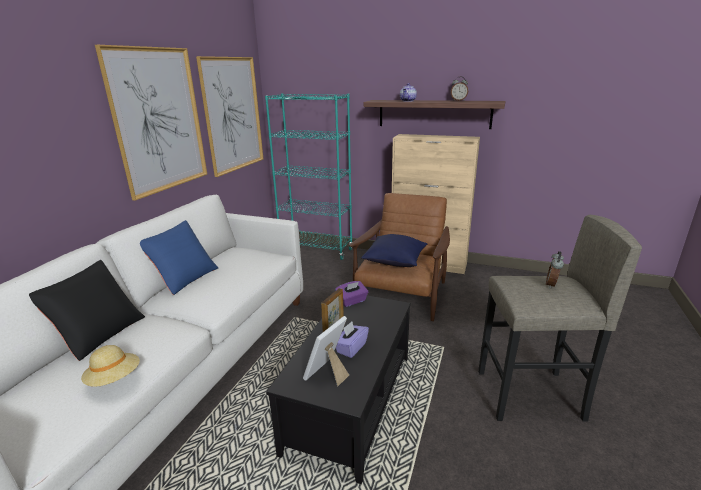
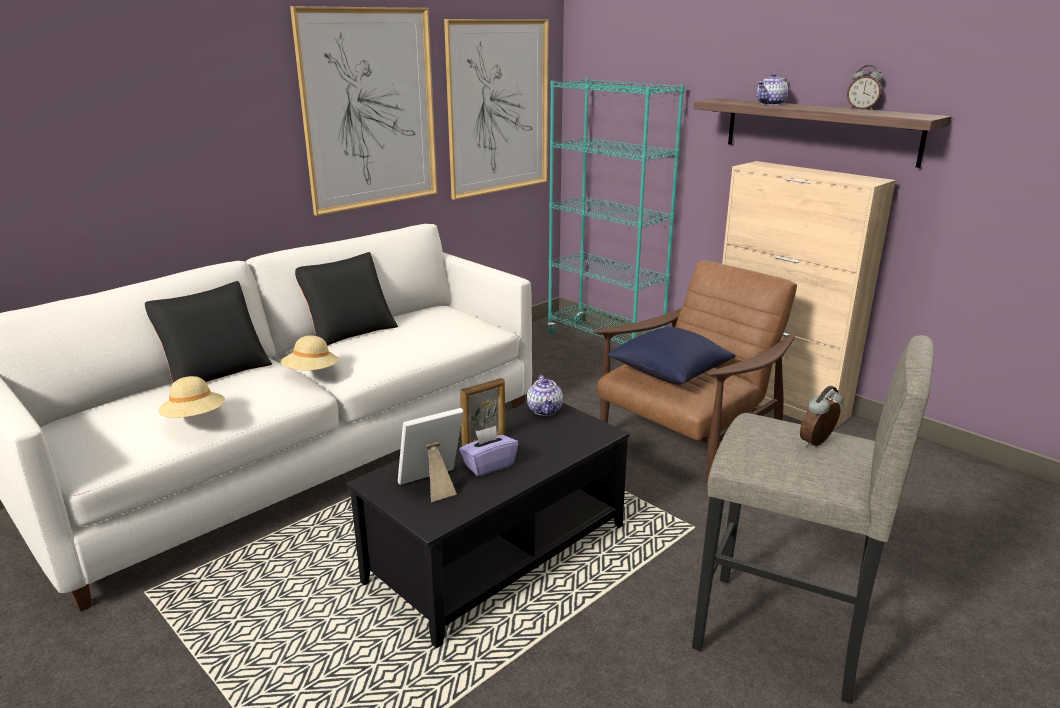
camera: 25 degrees right, 0 degrees up
blue pillow [140,220,218,295] -> black pillow [295,252,398,346]
purple tissue box [335,281,368,307] -> teapot [527,375,563,416]
none -> beige hat [281,335,339,370]

